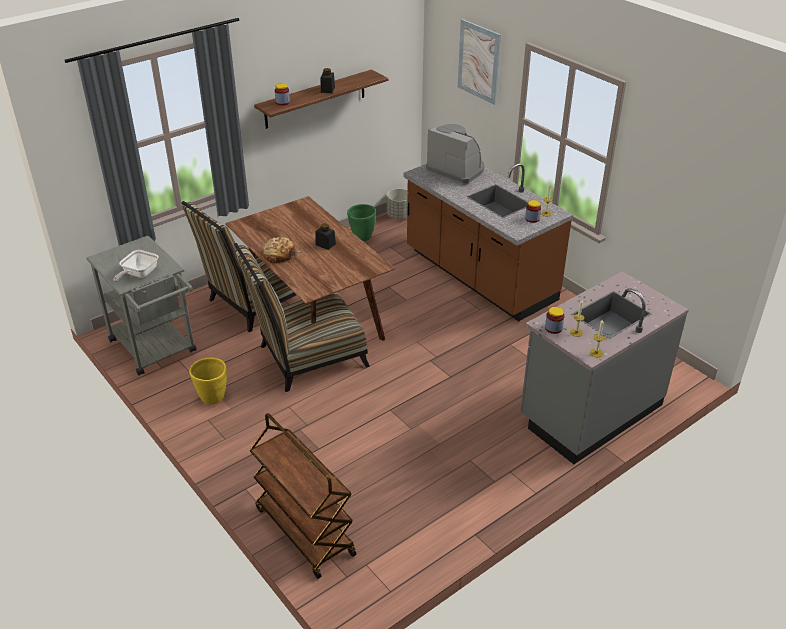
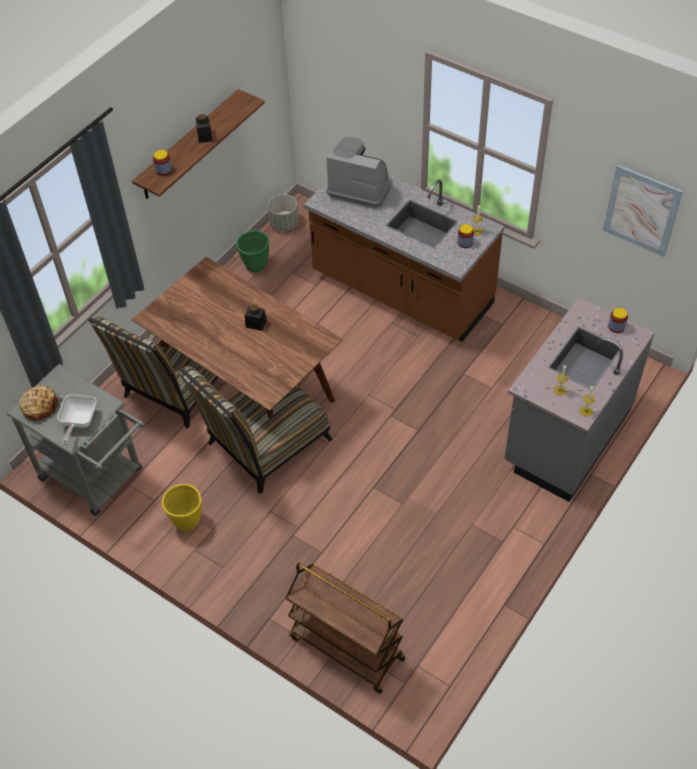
camera: 15 degrees left, 15 degrees up
bread [263,237,300,264] -> bread moved to [19,385,63,421]
picture [458,19,501,105] -> picture moved to [603,165,683,257]
jar [545,307,564,334] -> jar moved to [608,308,628,333]

